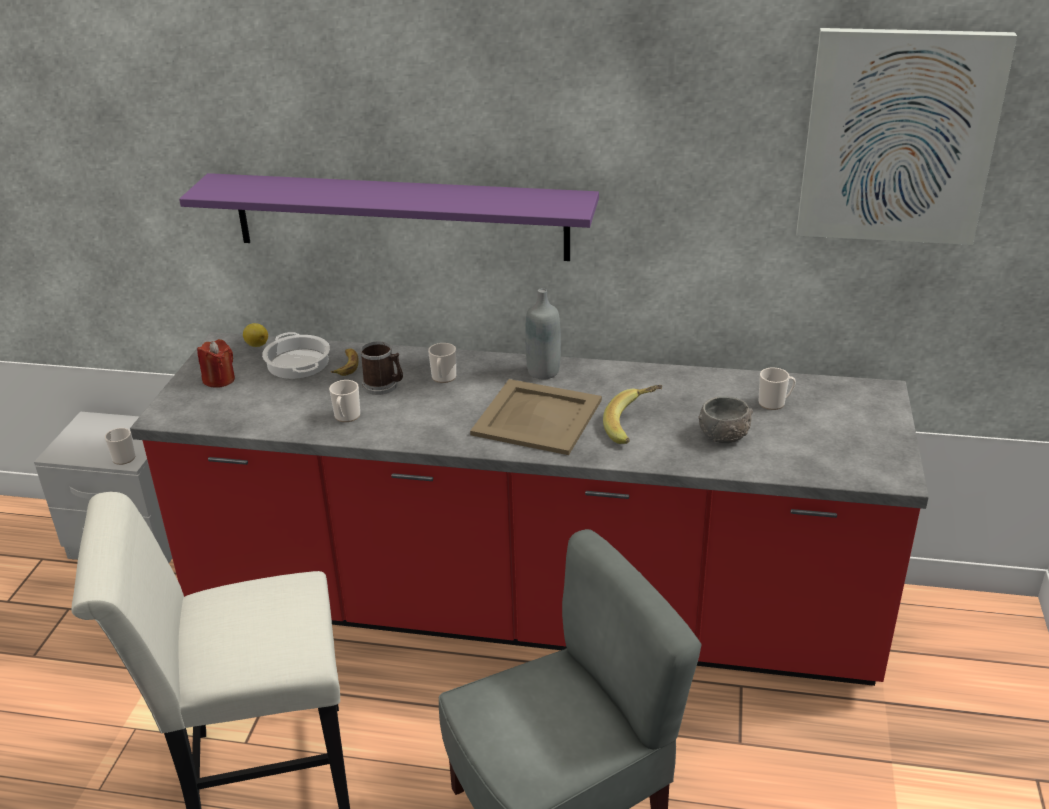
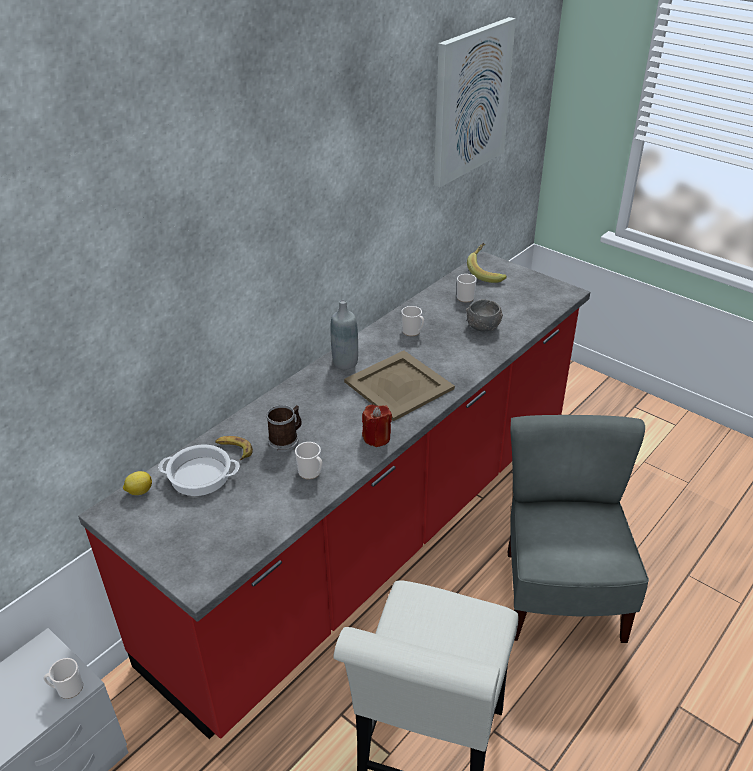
camera: 60 degrees left, 5 degrees up
purple shelf [179,173,599,261] -> none
red candle [197,339,235,388] -> red candle moved to [362,405,392,447]
mug [428,343,456,383] -> mug moved to [401,306,424,336]
banana [603,385,662,444] -> banana moved to [467,243,507,283]

